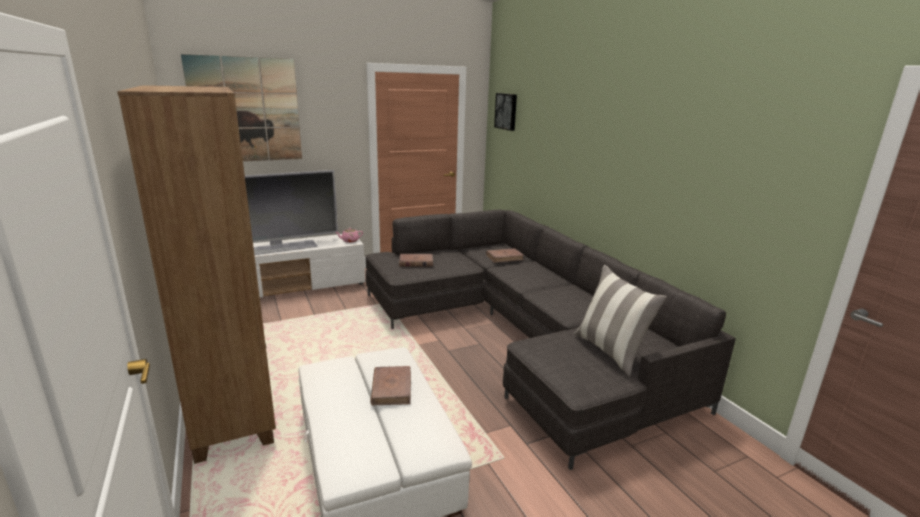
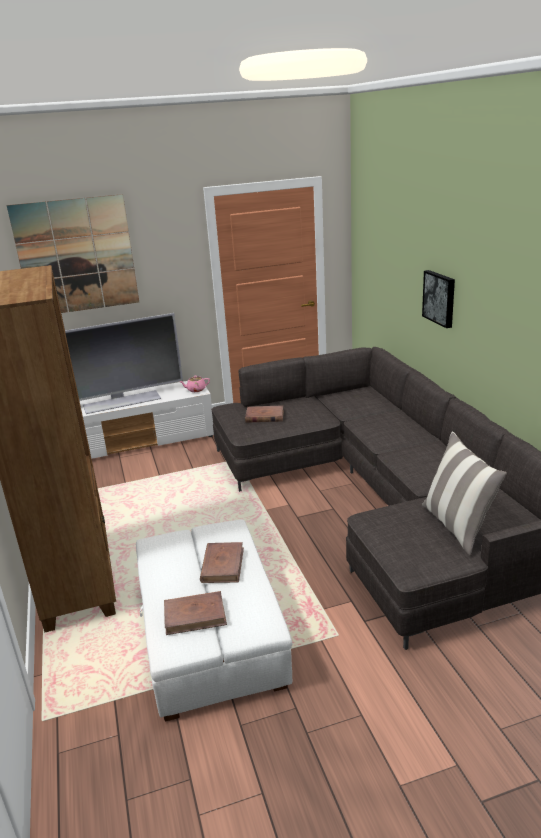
camera: 10 degrees right, 5 degrees up
brown book [486,248,524,263] -> brown book moved to [164,591,227,635]
picture [494,93,517,131] -> picture moved to [422,270,455,328]

